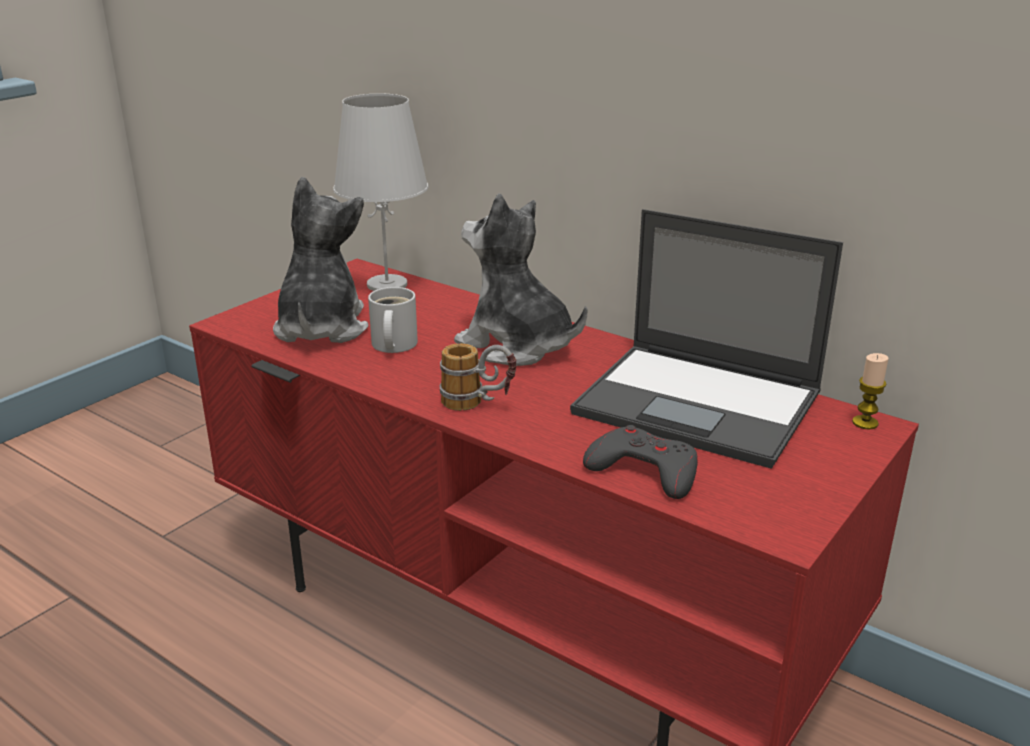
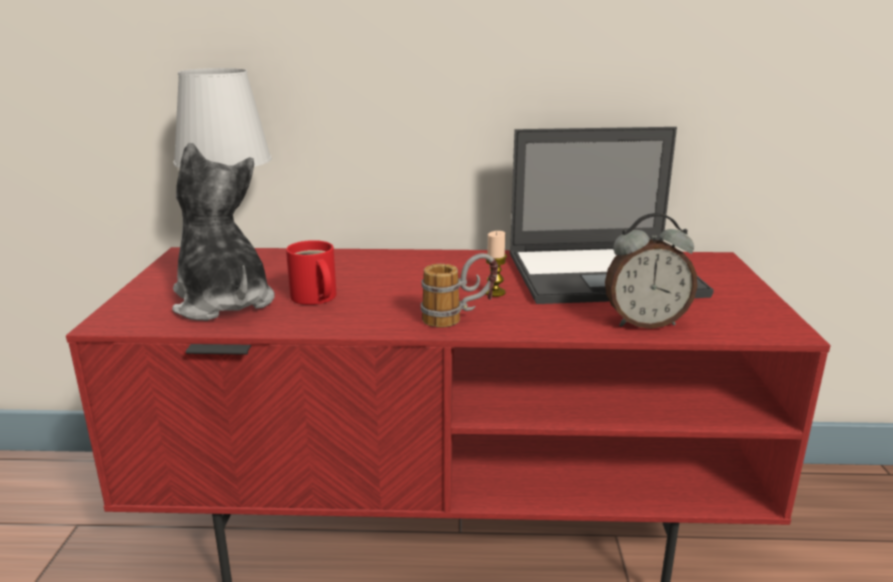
camera: 35 degrees left, 5 degrees down
white mug [368,287,418,353] -> red mug [286,240,337,305]
plush toy [454,193,587,366] -> none
grey game controller [583,425,698,499] -> alarm clock [605,213,697,329]
candle [852,353,889,429] -> candle moved to [486,231,507,297]

